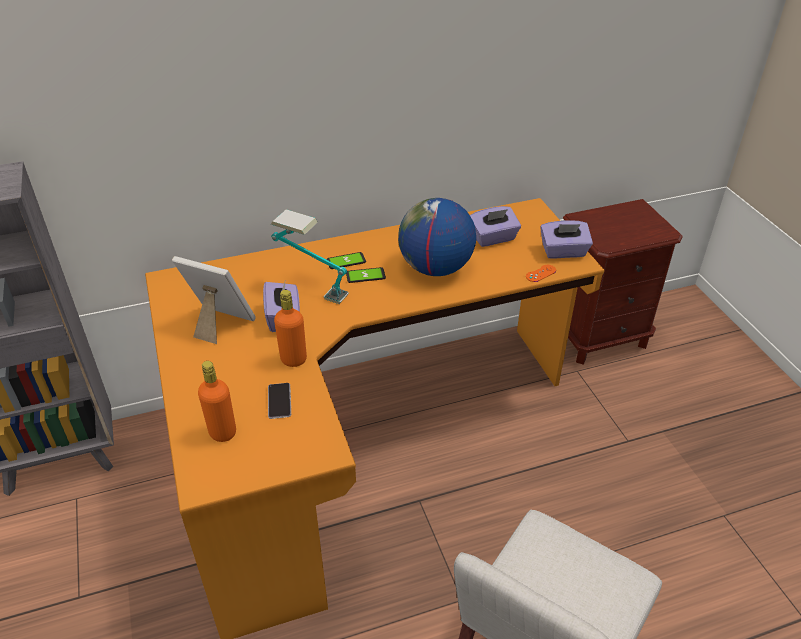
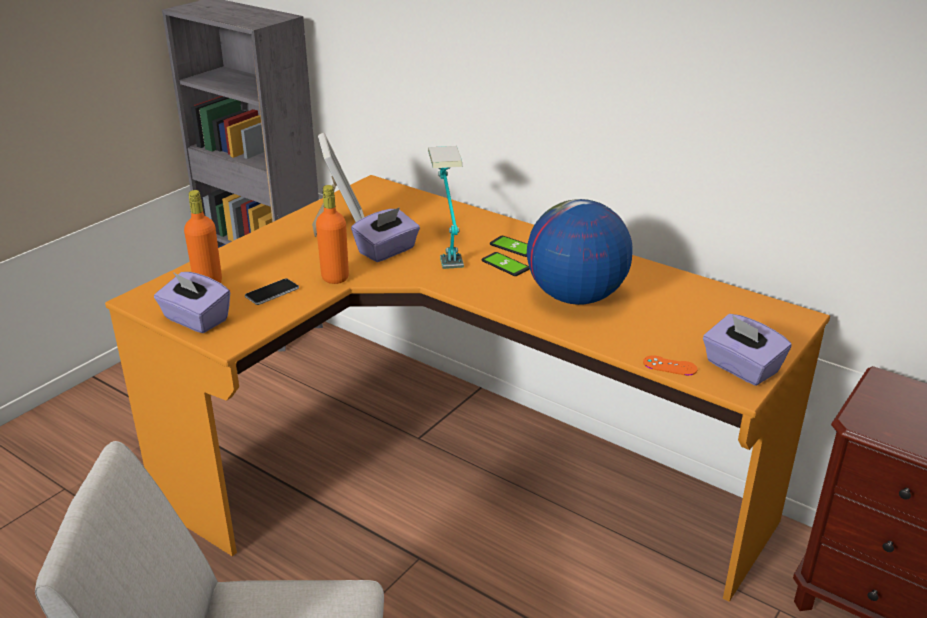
camera: 55 degrees right, 10 degrees down
purple tissue box [470,206,521,247] -> purple tissue box moved to [154,272,230,333]

